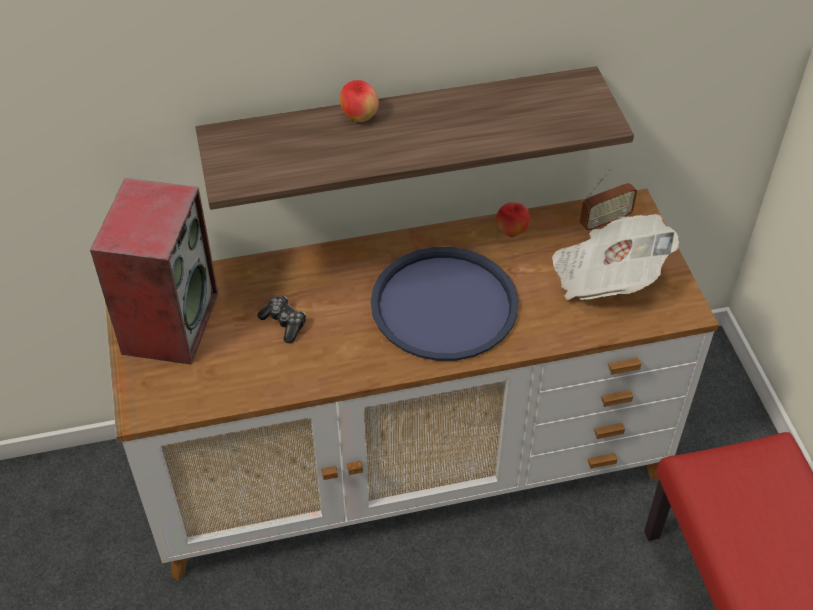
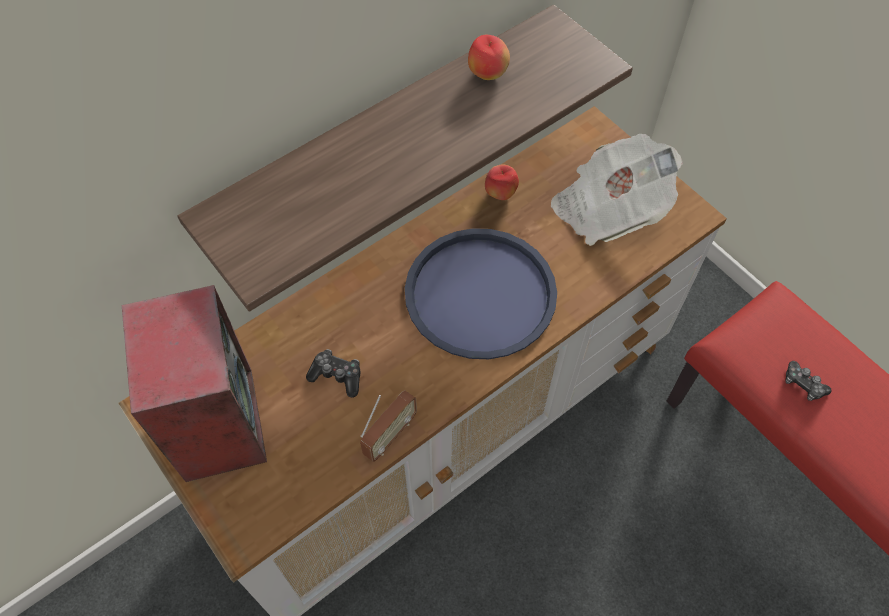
camera: 25 degrees left, 10 degrees up
apple [340,80,379,122] -> apple moved to [468,35,510,80]
radio [580,166,637,230] -> radio moved to [360,390,417,462]
none -> game controller [785,361,832,401]

